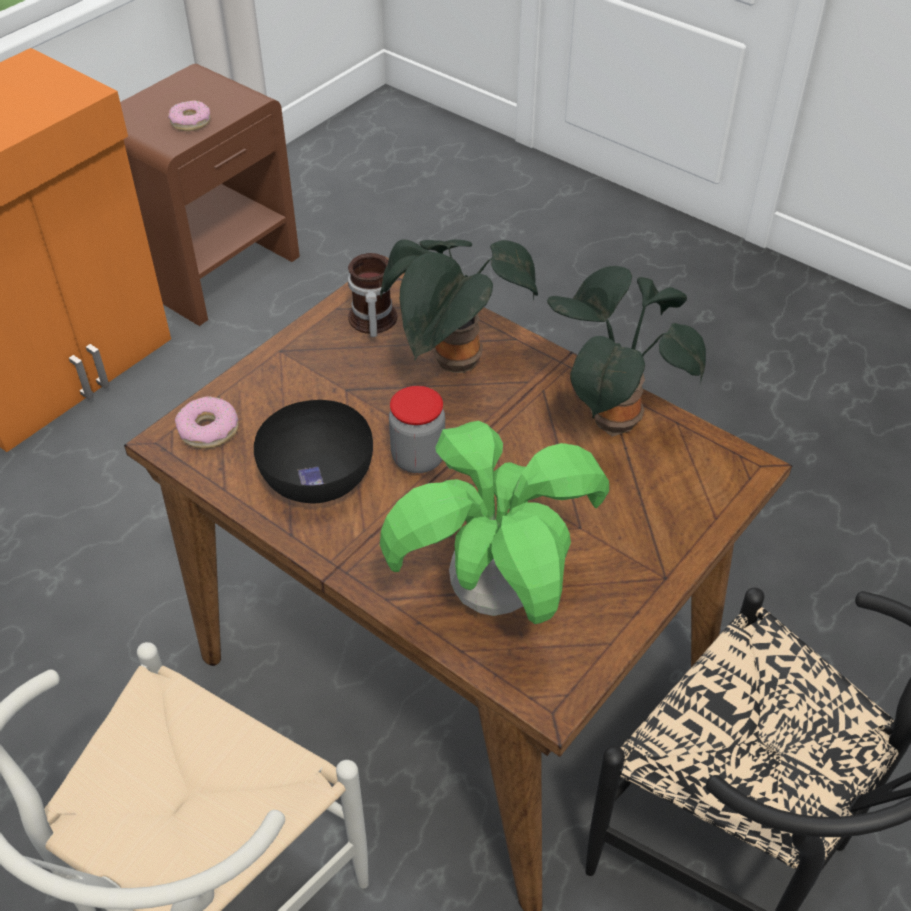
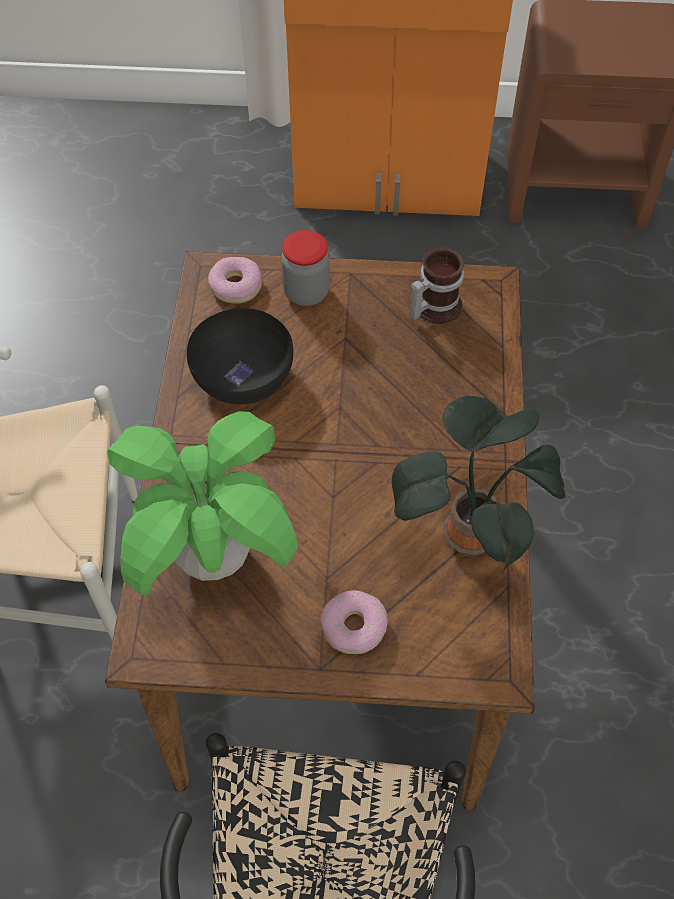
camera: 55 degrees right, 10 degrees up
donut [168,100,211,131] -> donut moved to [321,590,388,654]
potted plant [380,239,538,373] -> none
jar [389,386,445,473] -> jar moved to [281,230,330,306]

